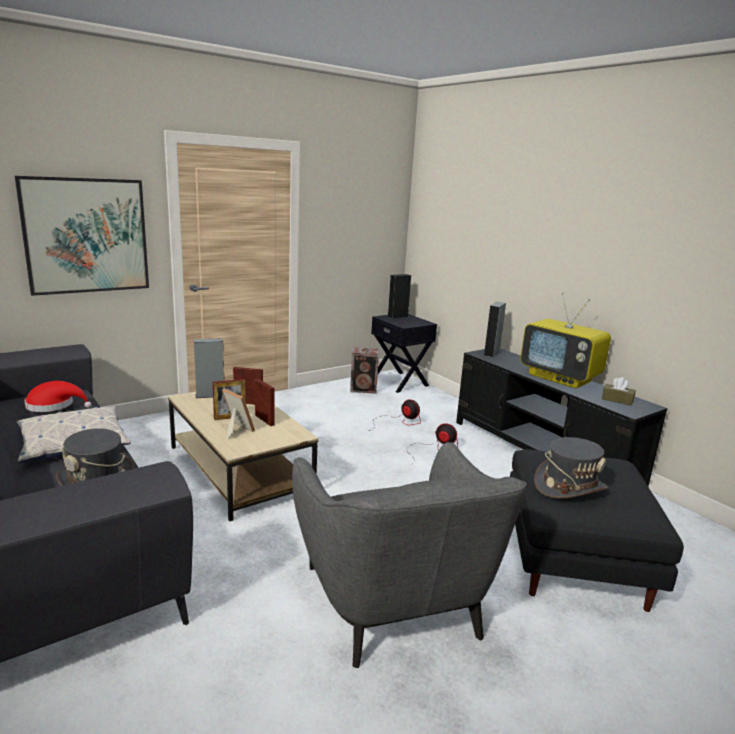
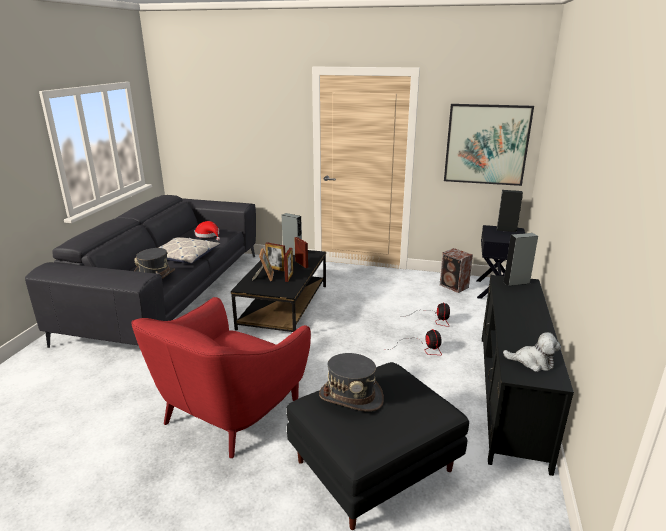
camera: 50 degrees right, 5 degrees up
picture [15,176,149,296] -> picture moved to [444,104,534,186]
beige coffee table [168,391,318,521] -> black coffee table [231,250,326,332]
grey armchair [292,442,527,668] -> red armchair [131,297,311,458]
television [520,293,611,388] -> none
brown tissue box [602,377,636,406] -> plush toy [503,332,561,372]

